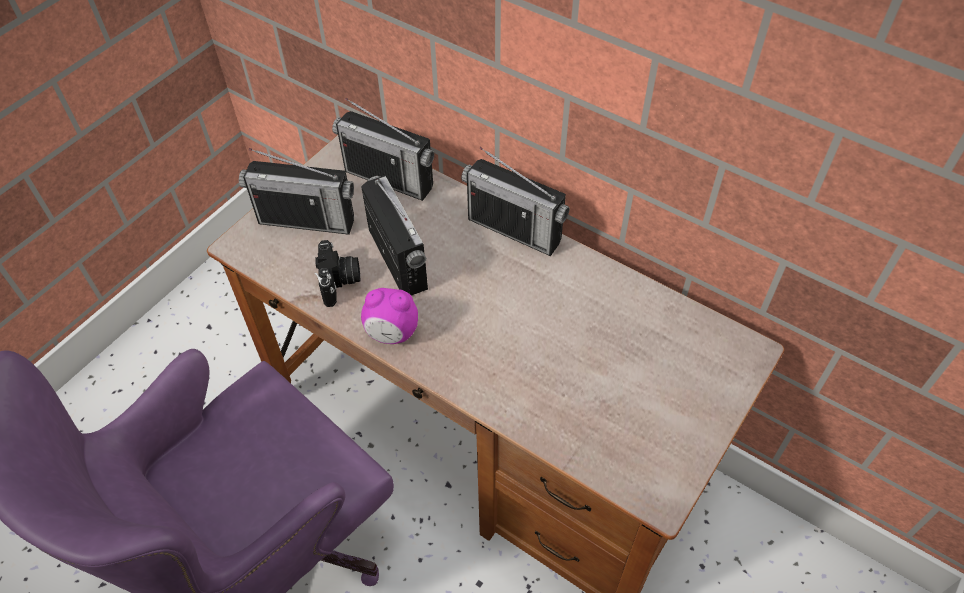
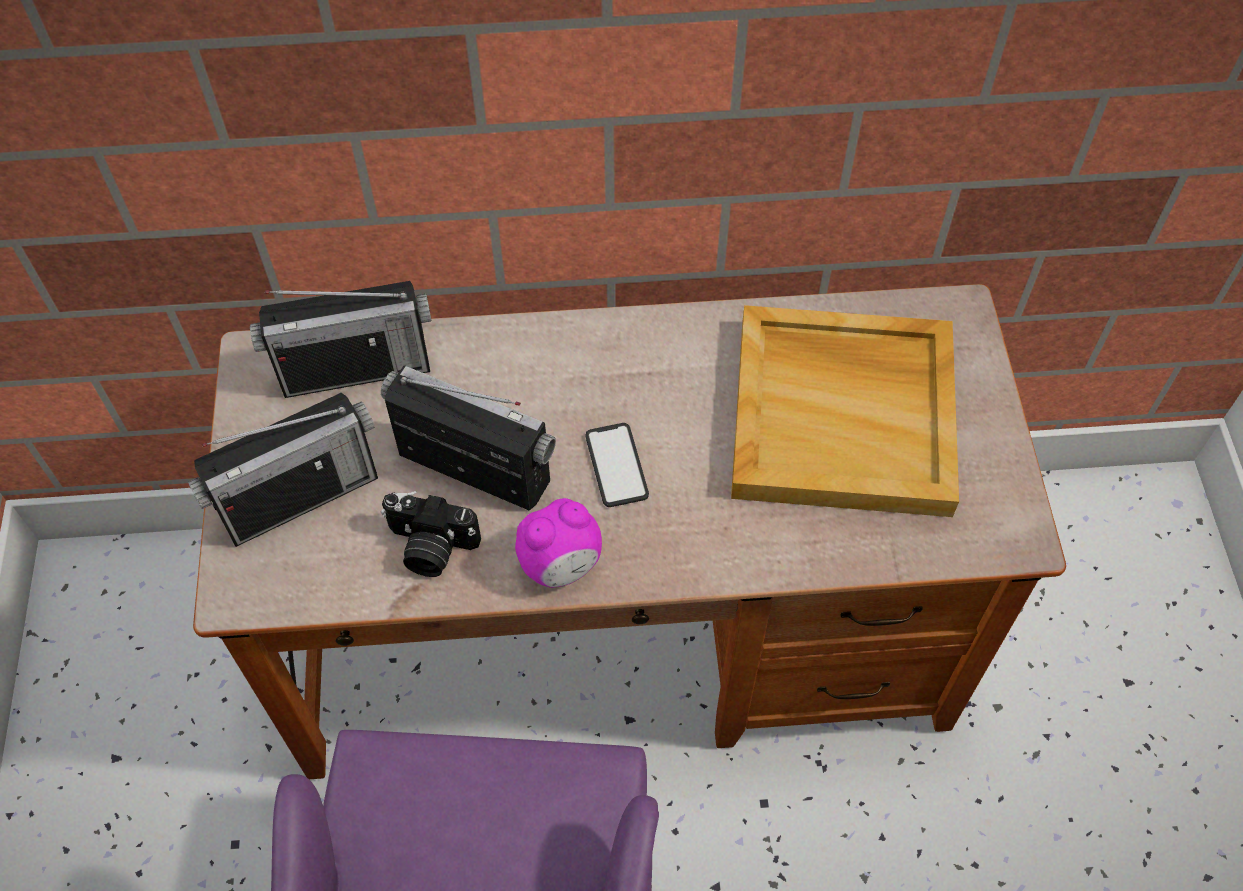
camera: 40 degrees left, 5 degrees up
camera [315,240,360,307] -> camera turned 150 degrees clockwise [381,491,481,577]
radio [461,147,570,256] -> none
none -> phone [585,423,649,507]
none -> beige tray [731,305,959,517]

